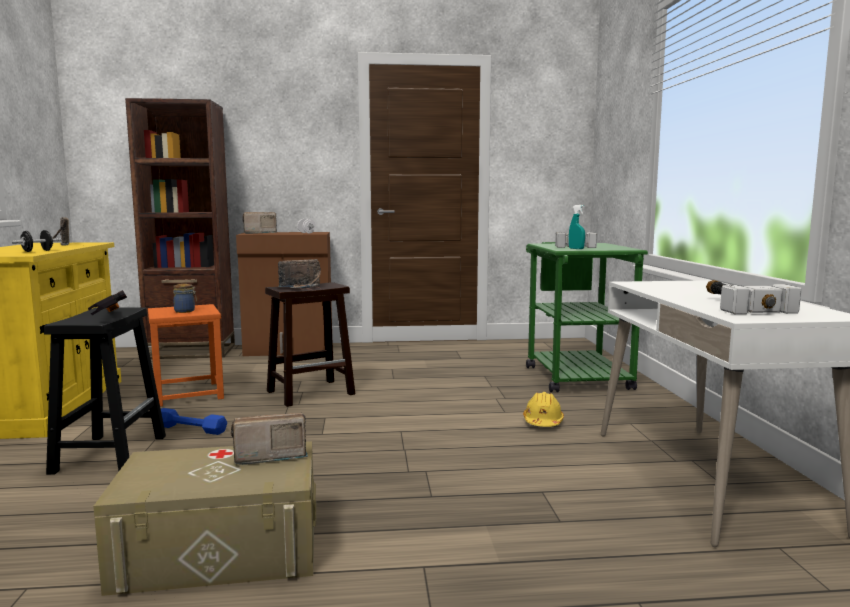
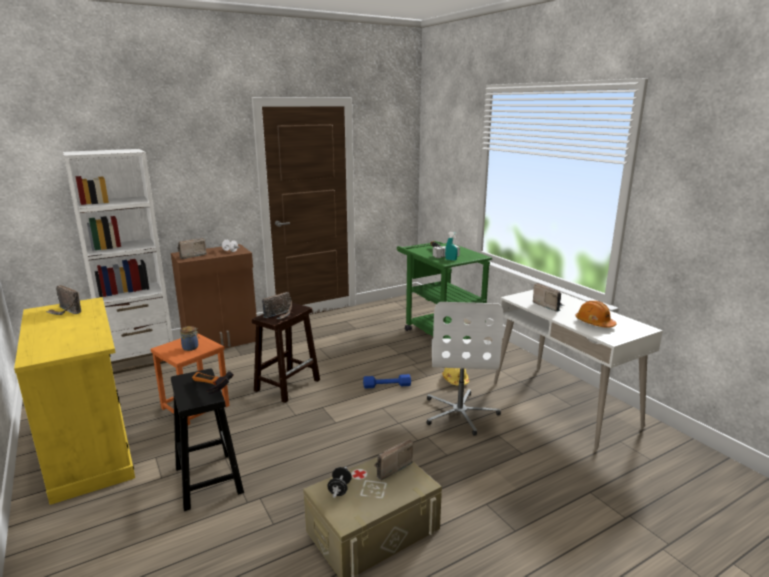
camera: 25 degrees left, 10 degrees up
black dumbbell [11,230,61,252] -> black dumbbell moved to [327,466,352,498]
brown bookcase [125,98,235,359] -> white bookcase [63,149,173,374]
blue dumbbell [161,408,227,435] -> blue dumbbell moved to [363,374,411,388]
hammer [706,280,801,314] -> orange hard hat [575,301,616,328]
none -> white office chair [426,302,503,436]
none -> radio [533,283,564,312]

